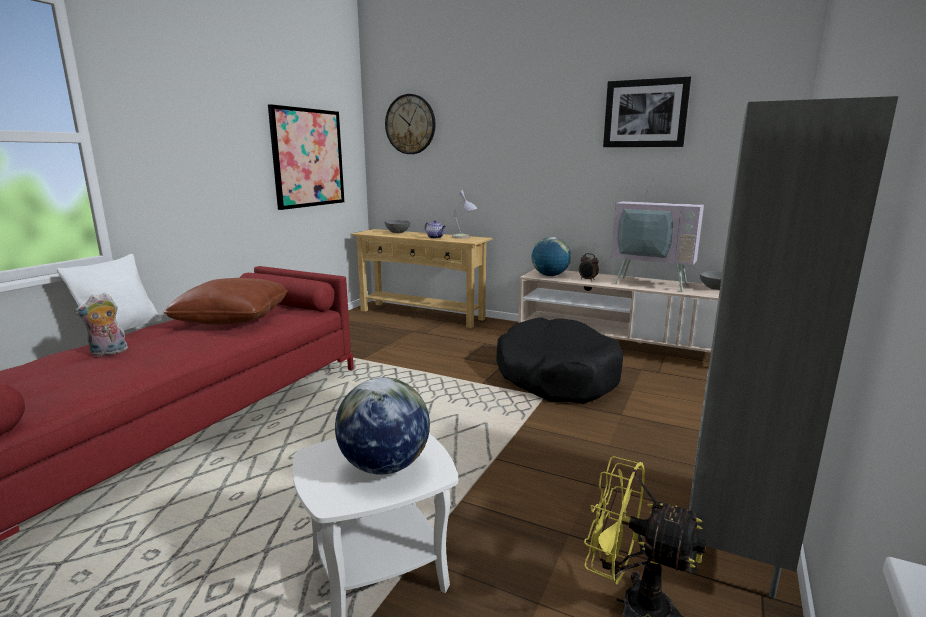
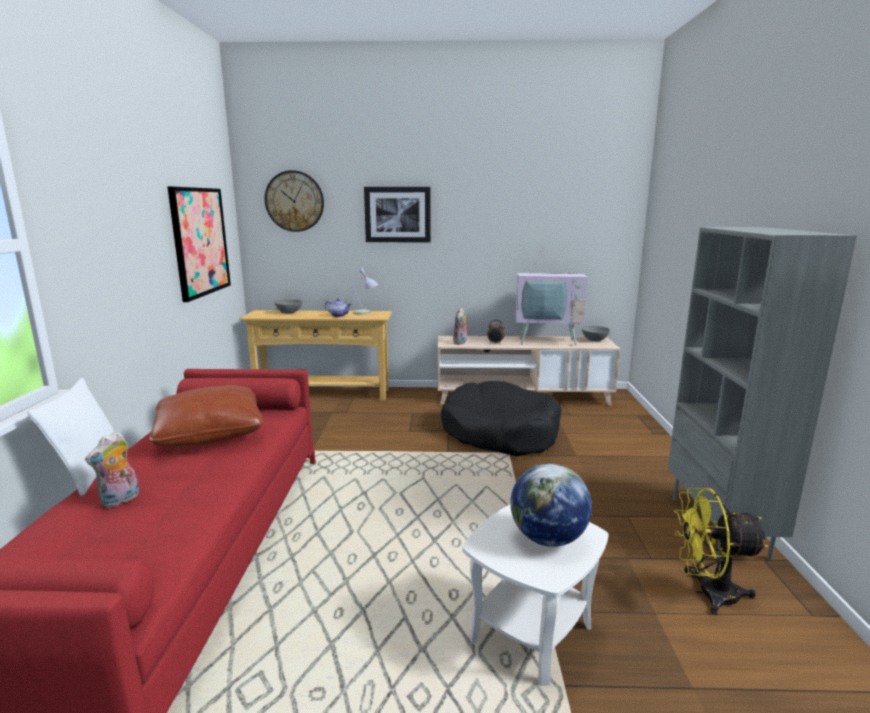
camera: 25 degrees left, 0 degrees up
globe [532,237,571,276] -> plush toy [453,308,469,345]
picture [603,76,691,147] -> picture moved to [364,187,431,242]

